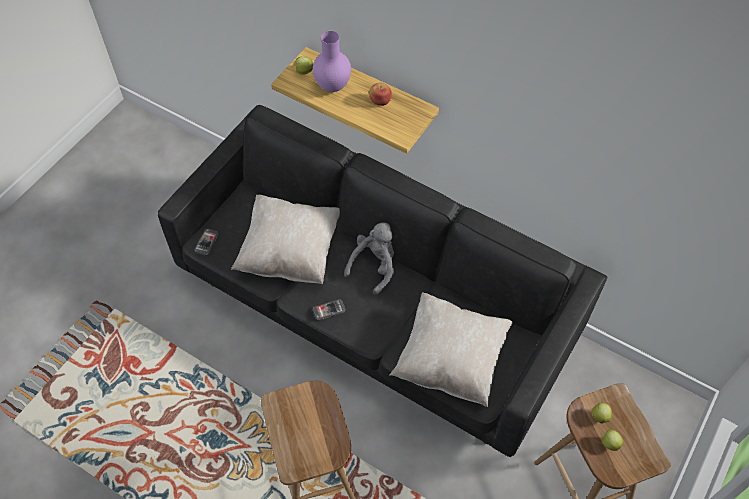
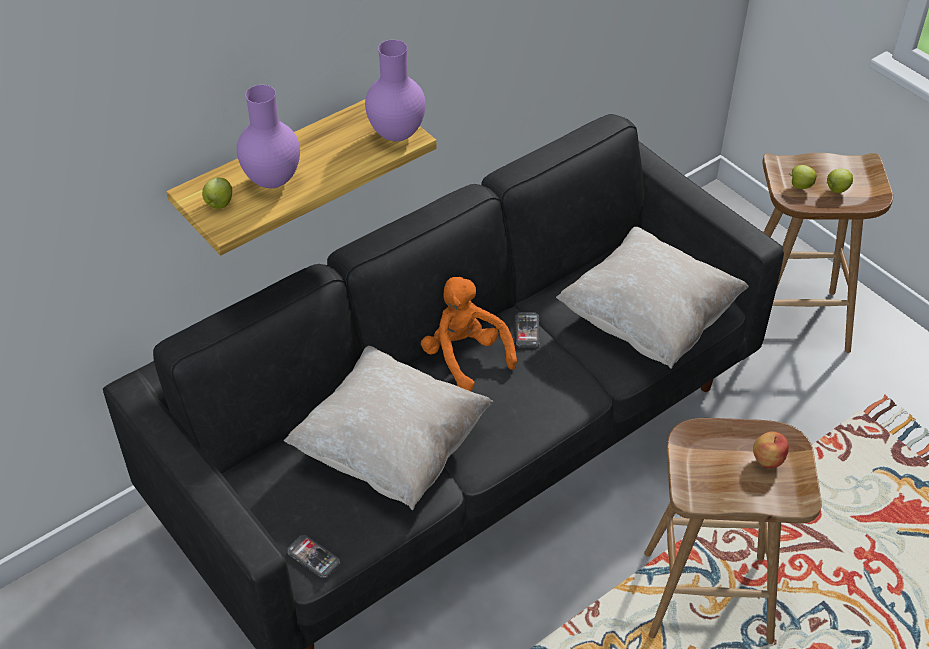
camera: 70 degrees left, 10 degrees down
phone [313,299,346,320] -> phone moved to [515,312,540,348]
grey plush toy [344,222,394,295] -> orange plush toy [421,277,517,391]
apple [369,83,392,106] -> apple moved to [753,431,789,468]
none -> purple vase [365,40,426,141]

